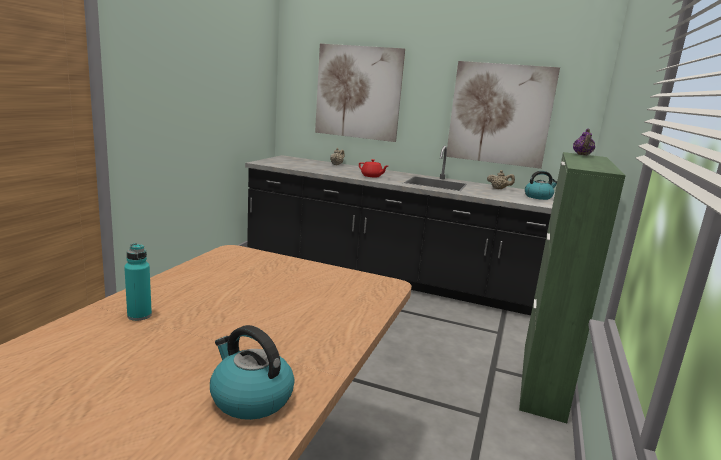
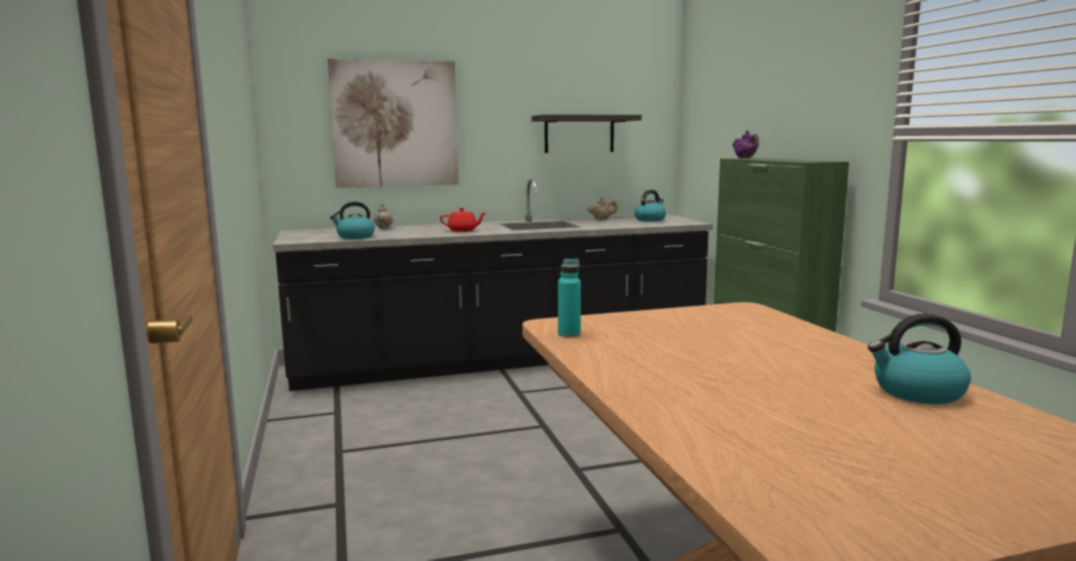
camera: 35 degrees left, 5 degrees down
turquoise bottle [124,243,152,321] -> turquoise bottle moved to [558,259,581,338]
picture [446,61,560,169] -> shelf [531,115,642,153]
none -> kettle [330,201,375,239]

